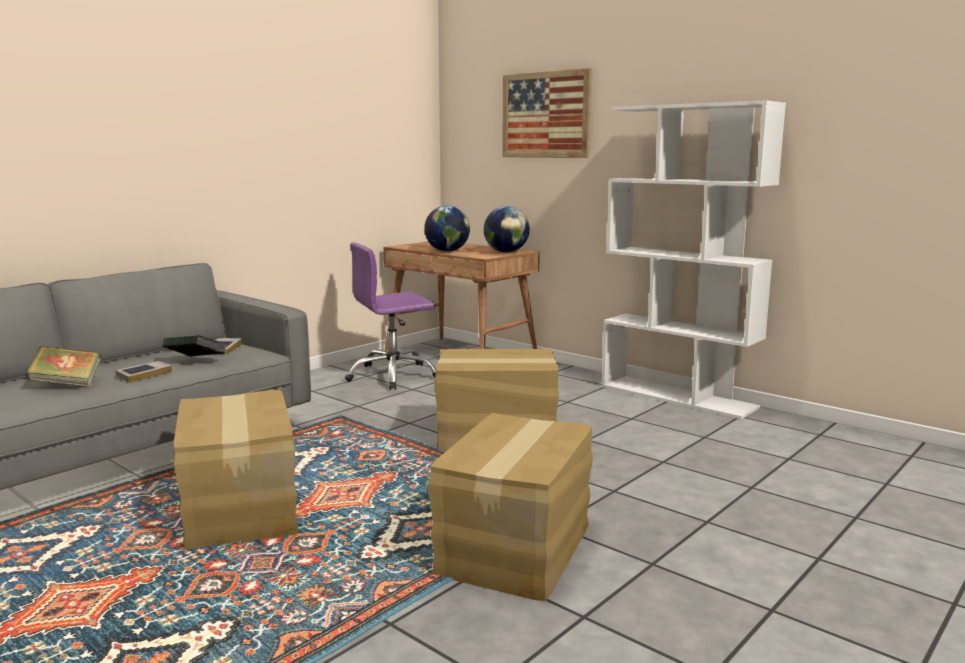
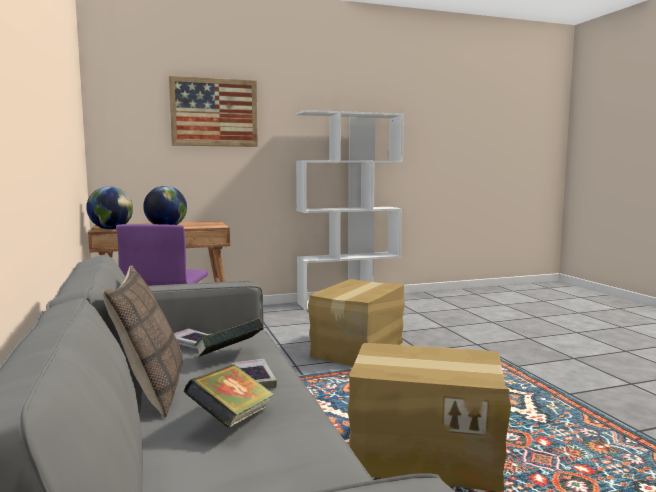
camera: 60 degrees left, 5 degrees down
cardboard box [428,413,593,601] -> none
globe [484,206,530,252] -> globe moved to [86,186,133,230]
none -> pillow [103,265,183,418]

